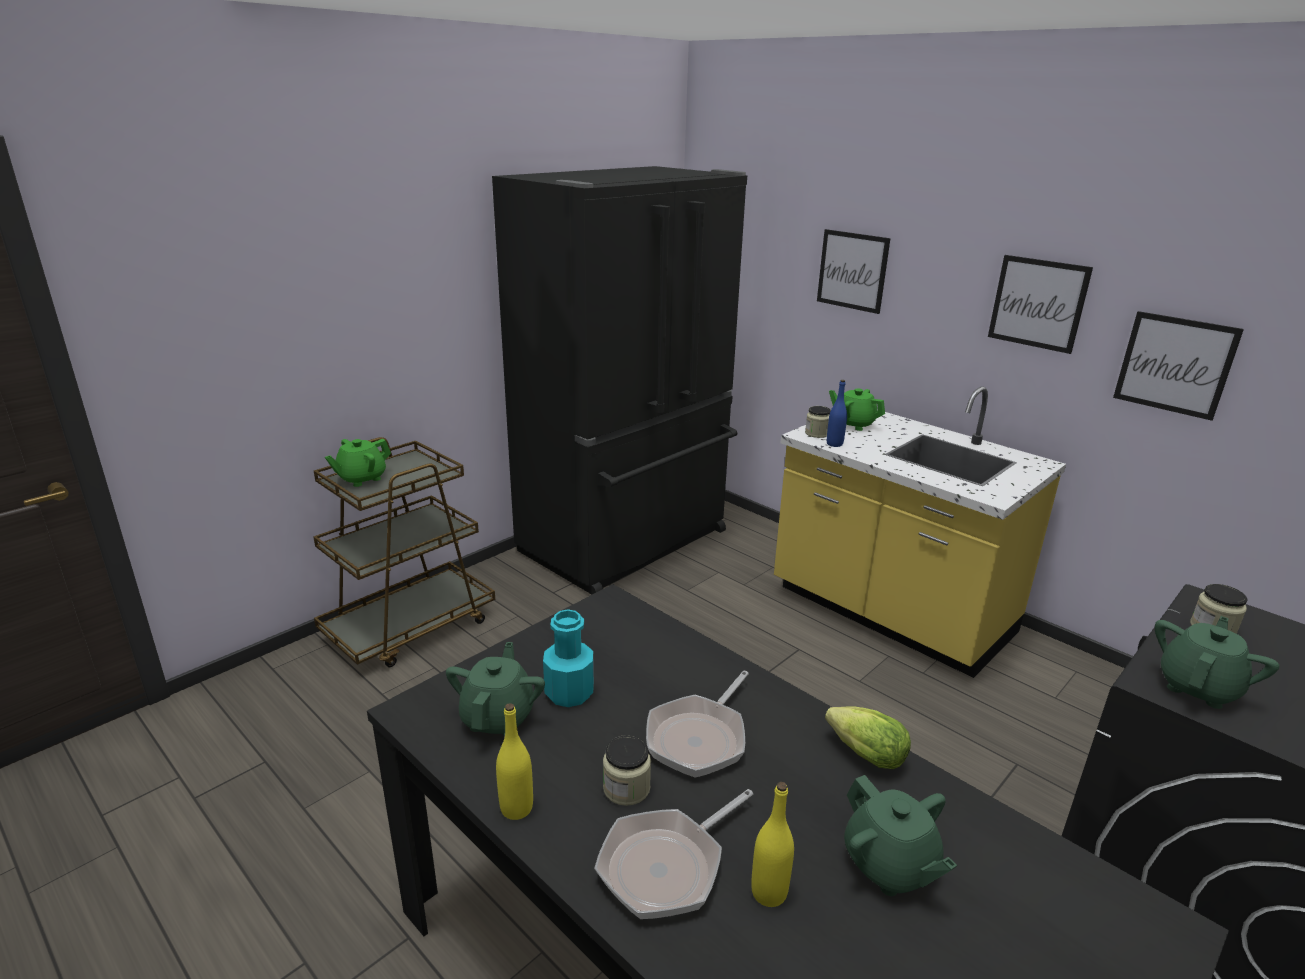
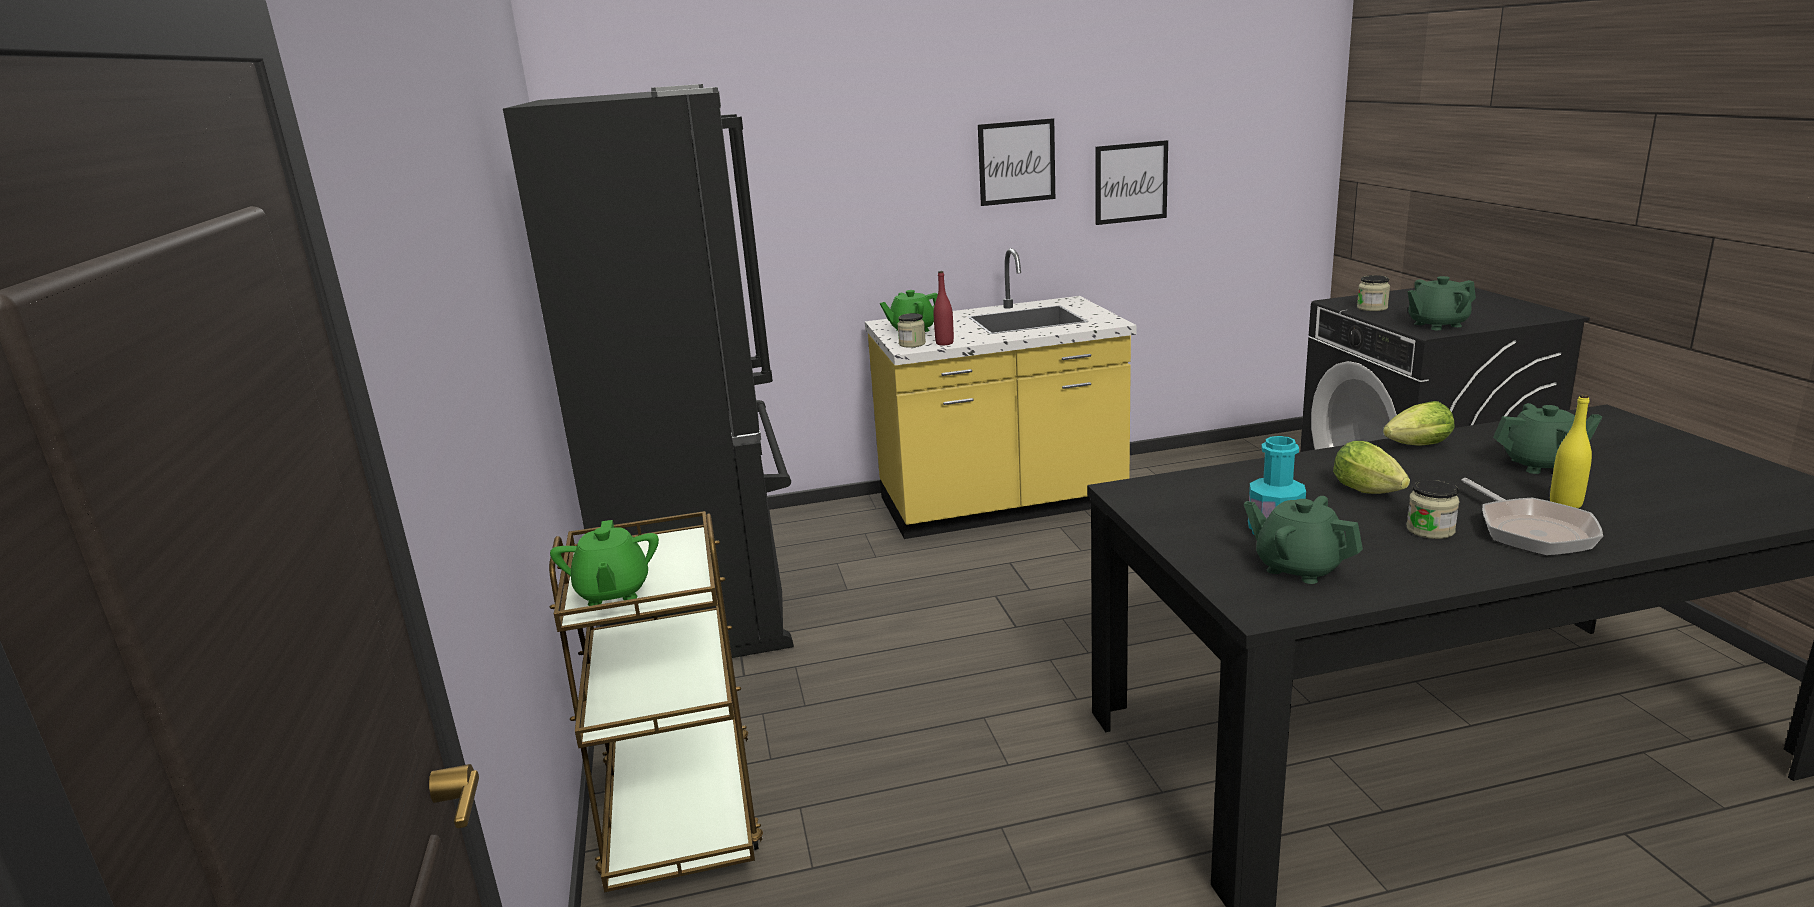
camera: 55 degrees left, 5 degrees down
yellow bottle [496,703,533,820] -> none
frying pan [646,671,749,778] -> lettuce [1333,441,1410,494]
picture [817,229,891,314] -> none
blue bottle [827,380,847,447] -> red bottle [934,271,954,345]
green teapot [1155,616,1279,709] -> green teapot turned 90 degrees counterclockwise [1408,276,1476,330]

